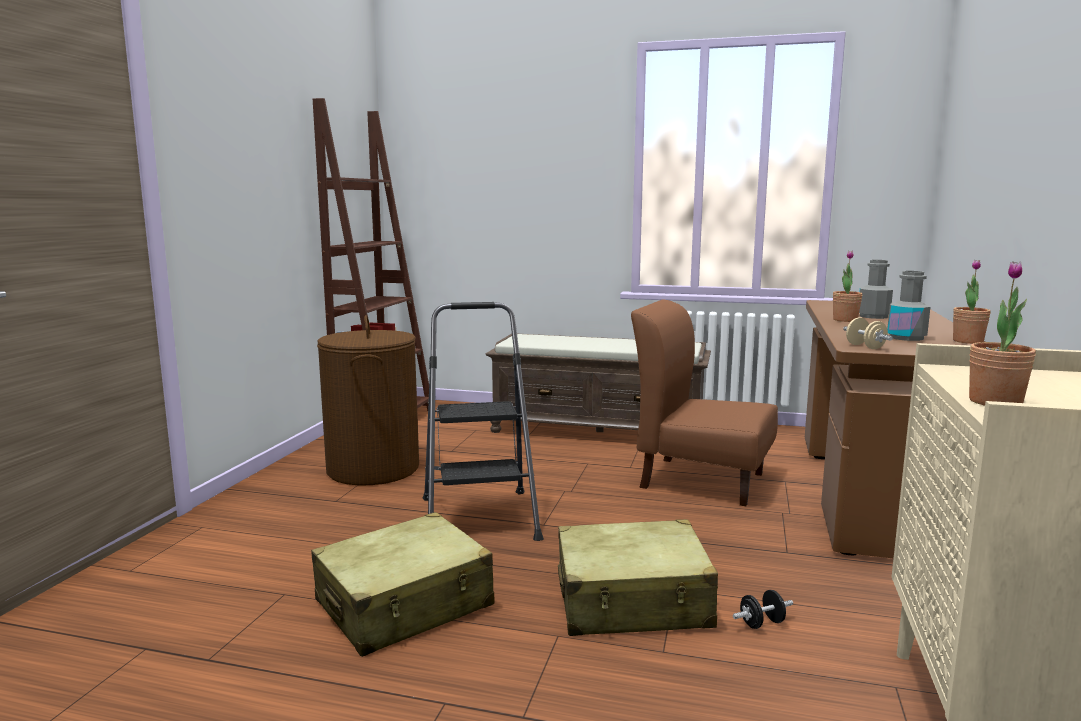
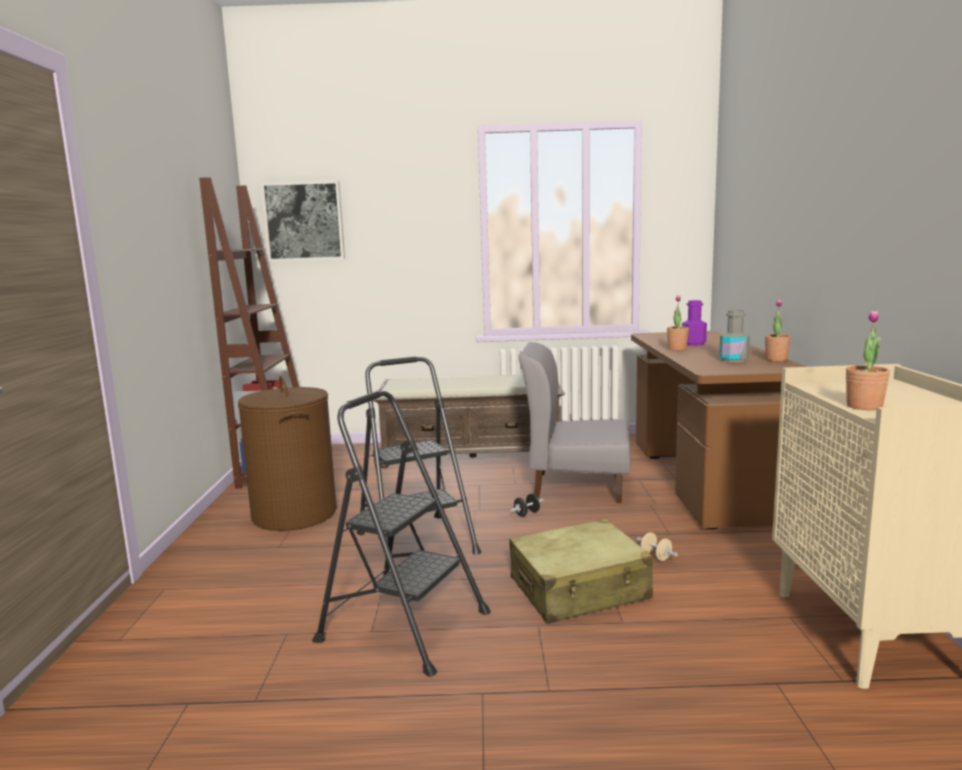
camera: 15 degrees left, 0 degrees up
beige suitcase [311,512,494,657] -> black step ladder [312,391,491,677]
brown chair [631,299,778,506] -> grey chair [518,342,631,503]
black dumbbell [733,590,793,629] -> black dumbbell moved to [510,494,544,517]
beige dumbbell [843,318,893,349] -> beige dumbbell moved to [637,532,678,561]
grey bottle [859,260,893,319] -> purple bottle [682,300,707,346]
none -> picture [261,180,345,262]

